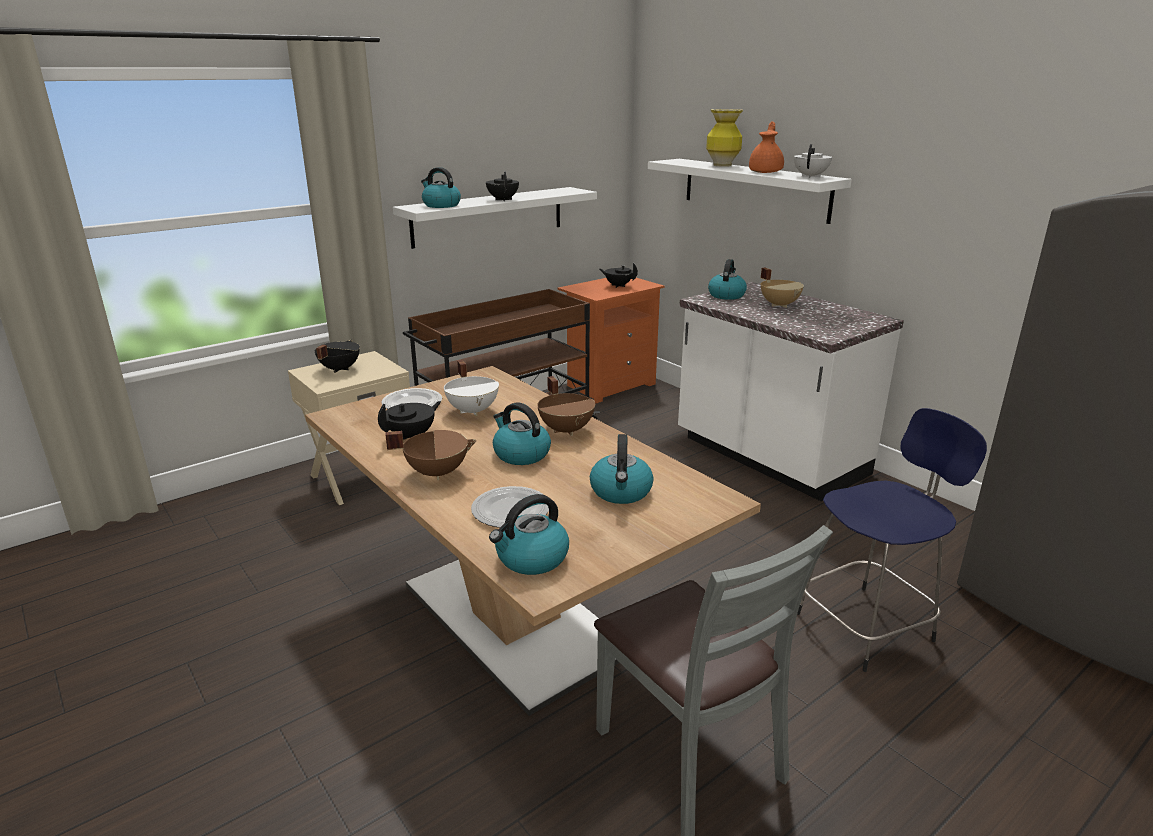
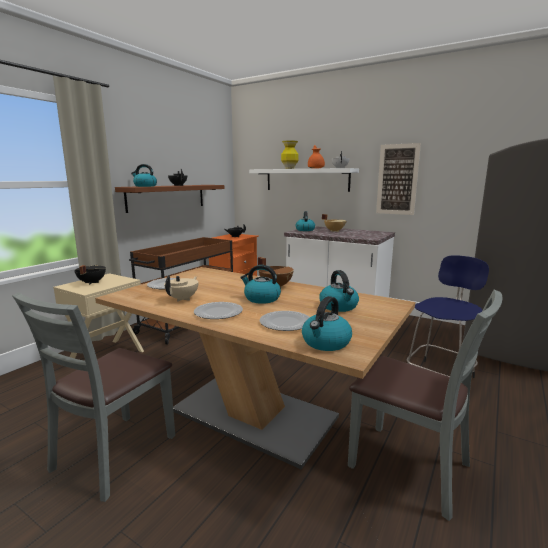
camera: 20 degrees left, 10 degrees down
black teapot [378,401,441,440] -> beige teapot [164,275,198,302]
brown cooking pot [386,430,477,480] -> plate [194,302,243,319]
white shelf [393,187,597,249] -> brown shelf [115,185,224,213]
white cooking pot [444,360,499,416] -> none
none -> grey chair [12,292,175,502]
none -> picture [376,143,421,215]

